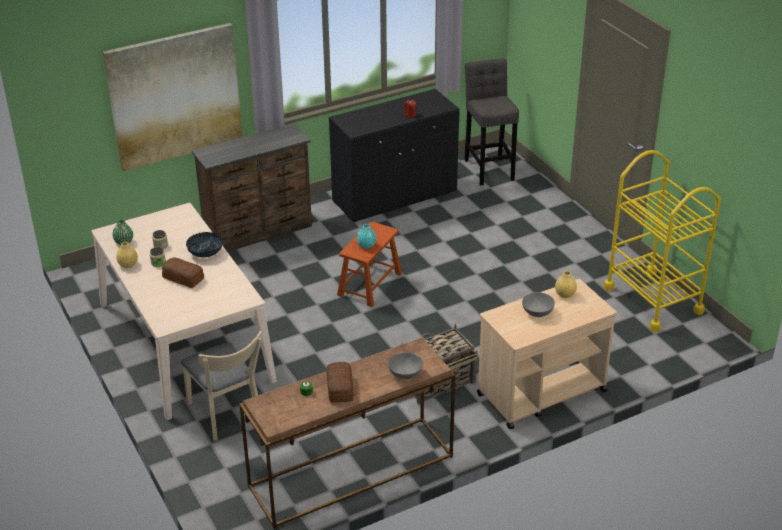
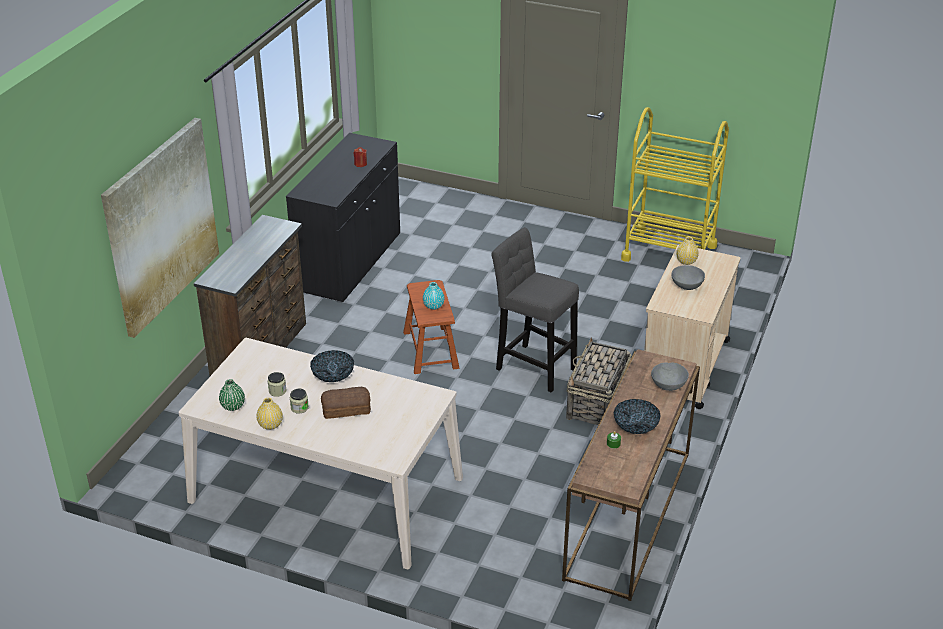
camera: 40 degrees left, 0 degrees up
beige chair [181,331,262,441] -> none
bread [326,362,354,403] -> bowl [614,399,661,434]
grey stool [464,58,519,185] -> grey stool moved to [491,227,579,392]

